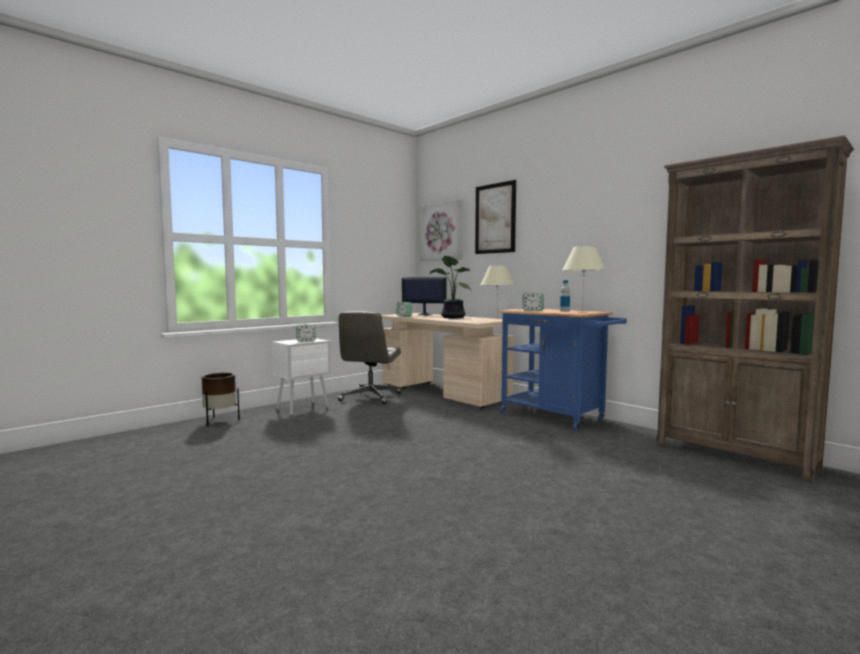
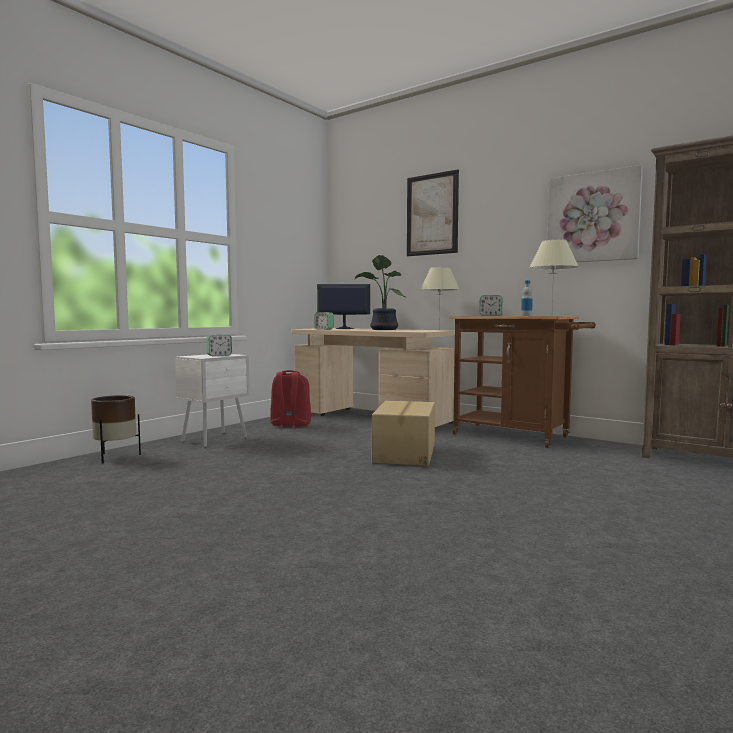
camera: 10 degrees left, 0 degrees up
grey office chair [338,311,402,404] -> red backpack [270,370,311,429]
picture [420,199,463,261] -> picture moved to [547,165,643,262]
blue cart [497,309,627,431] -> brown cart [449,316,596,448]
none -> cardboard box [372,401,435,466]

